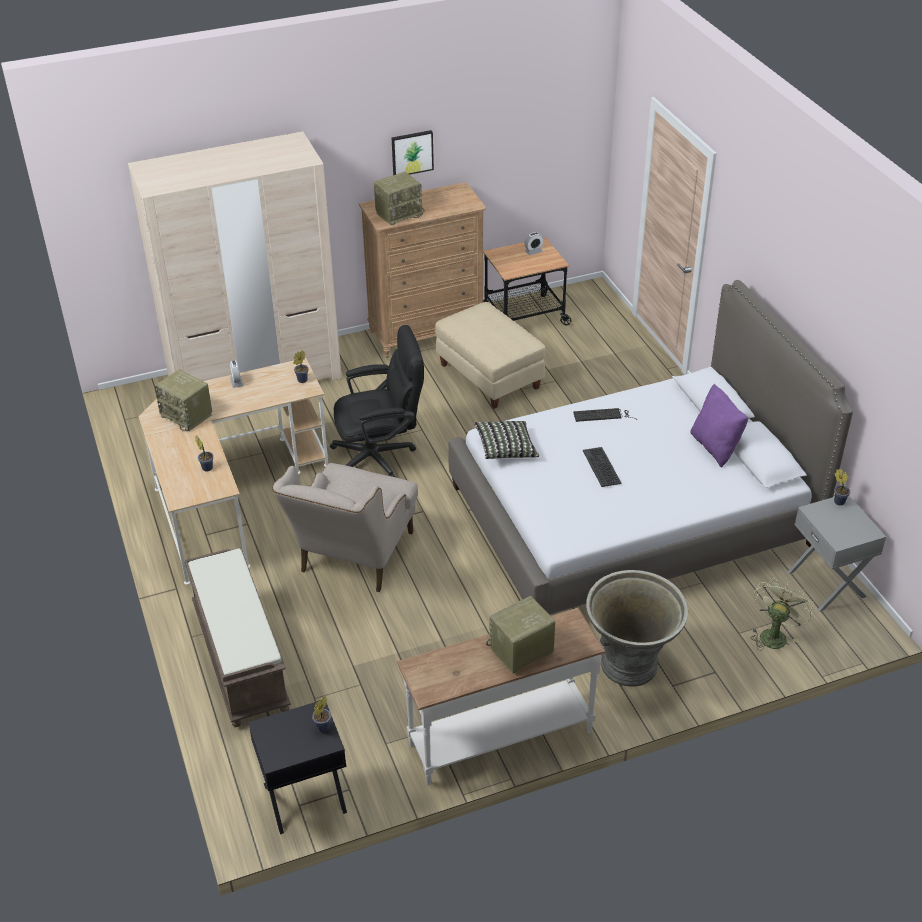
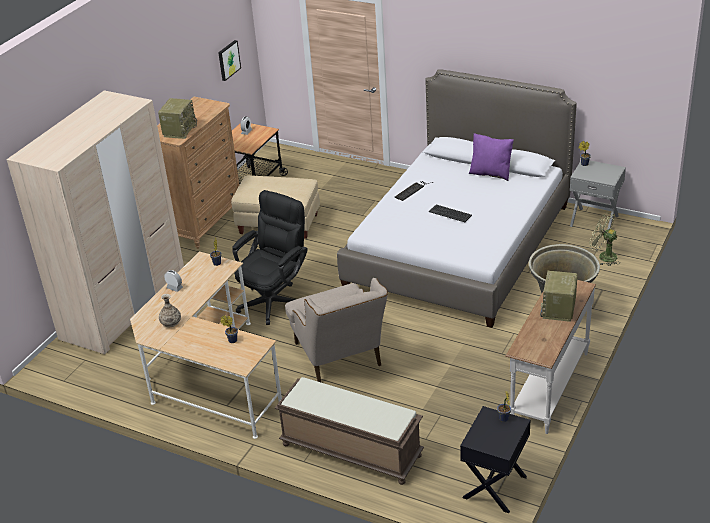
camera: 40 degrees left, 5 degrees down
radio [154,369,212,431] -> vase [159,294,181,327]
picture [392,130,434,175] -> picture moved to [218,40,241,81]
pillow [474,421,539,459] -> none
green fan [750,578,814,651] -> green fan turned 45 degrees counterclockwise [589,212,618,266]

